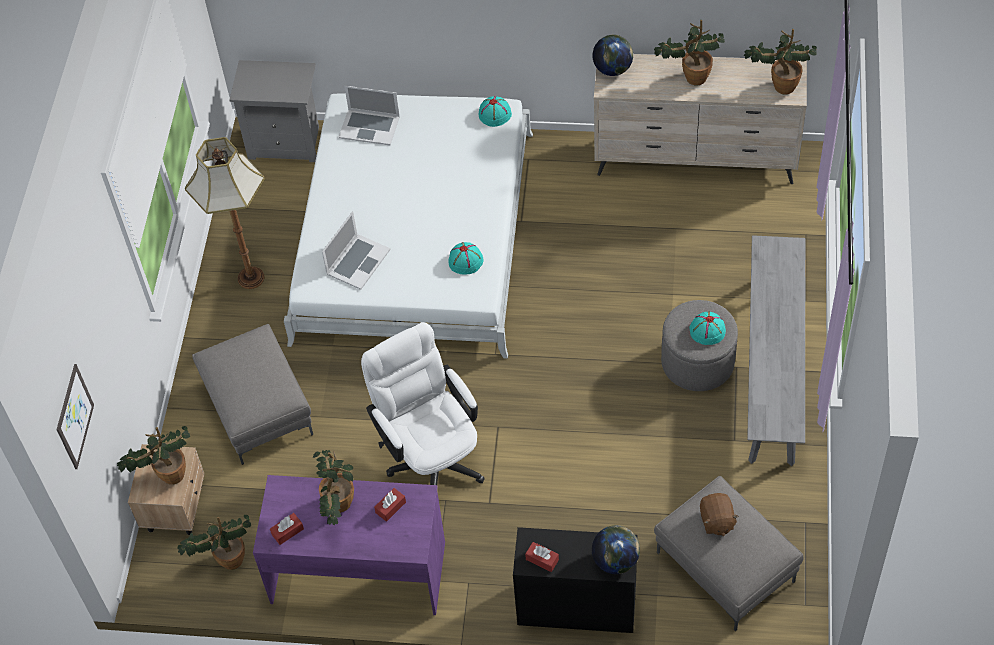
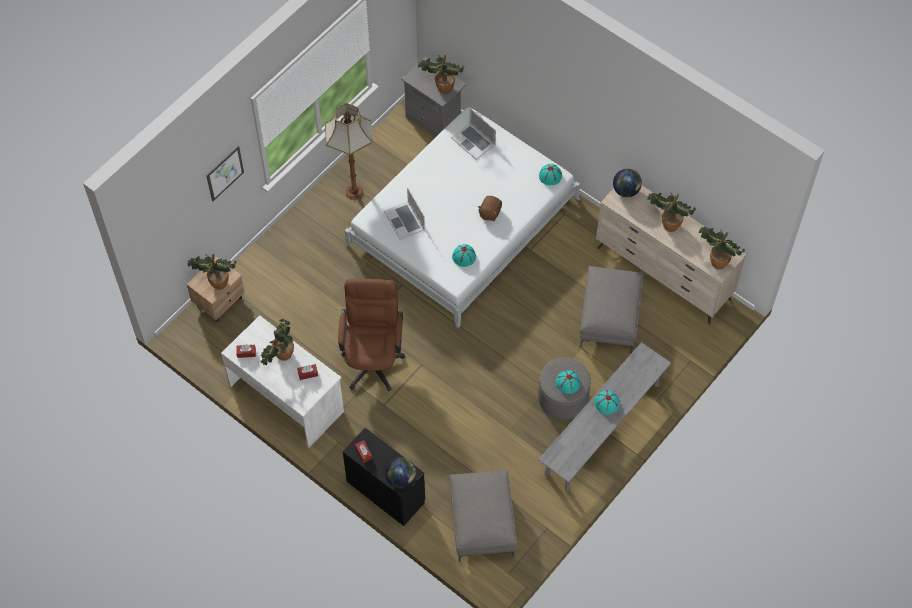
camera: 30 degrees right, 5 degrees up
picture [56,364,94,469] -> picture moved to [206,146,244,201]
potted plant [177,515,251,570] -> potted plant moved to [418,55,464,94]
grey ottoman [192,324,313,465] -> grey ottoman moved to [580,266,644,353]
purple desk [253,475,445,615] -> white desk [221,315,344,448]
laptop [322,211,391,290] -> laptop turned 90 degrees clockwise [384,187,425,240]
white office chair [361,322,485,485] -> brown office chair [338,279,405,391]
brown plush toy [700,493,739,536] -> brown plush toy moved to [478,196,502,221]
none -> turquoise hat [594,390,619,414]

